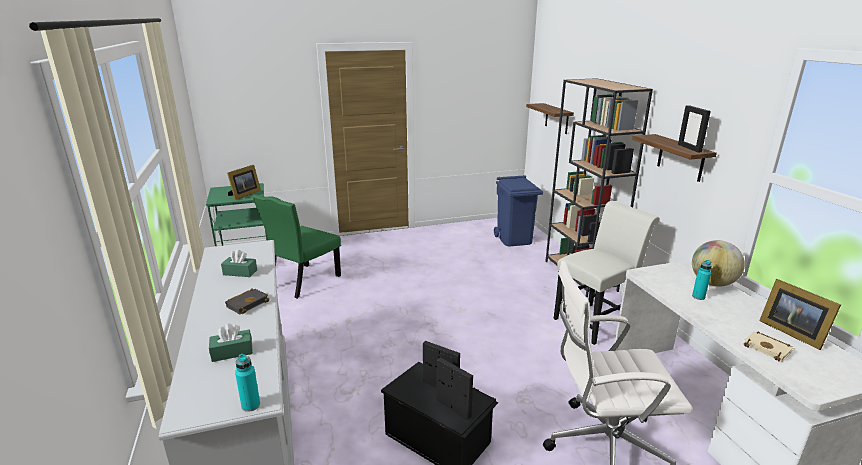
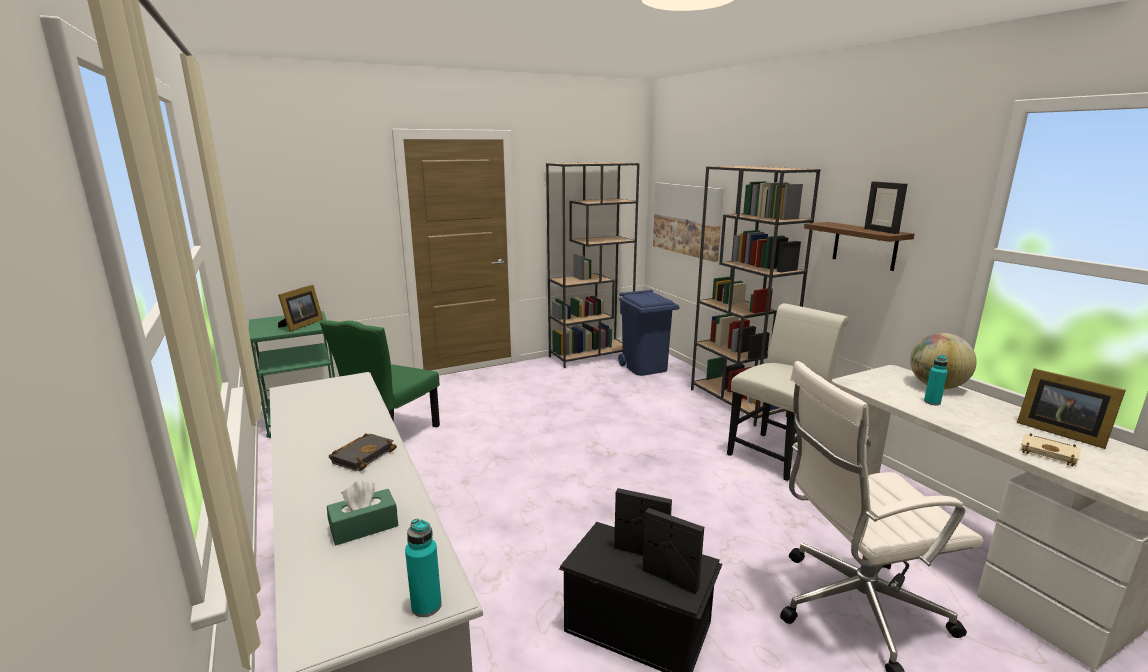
camera: 10 degrees left, 5 degrees down
green tissue box [221,250,257,277] -> none
shelf [526,103,574,134] -> picture [653,182,724,262]
none -> bookcase [546,162,640,368]

